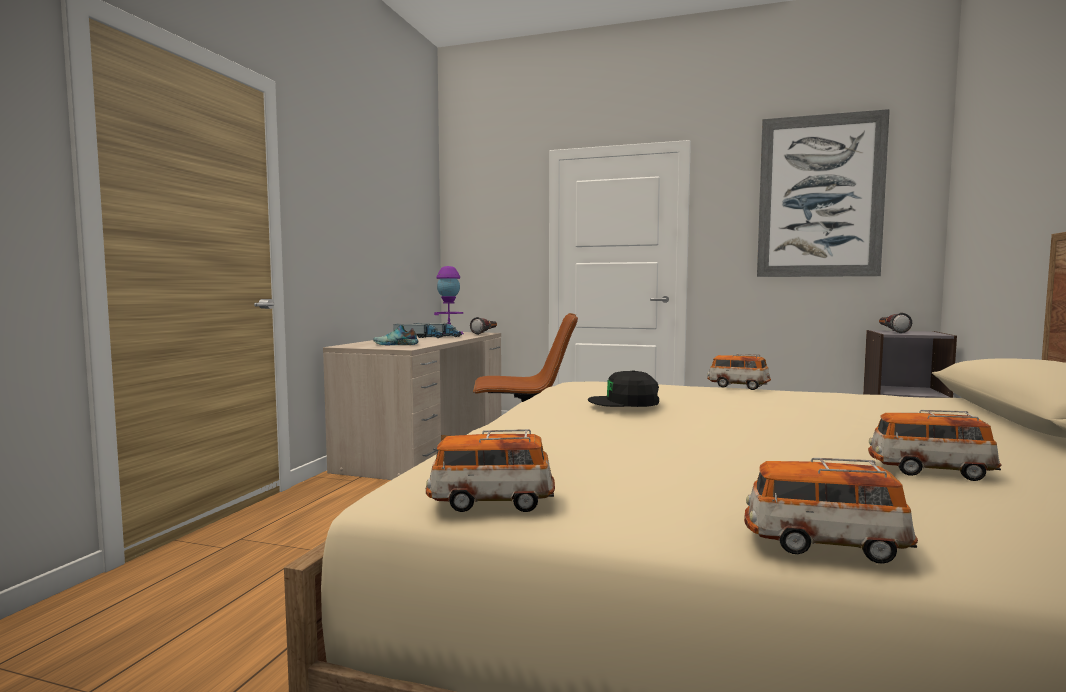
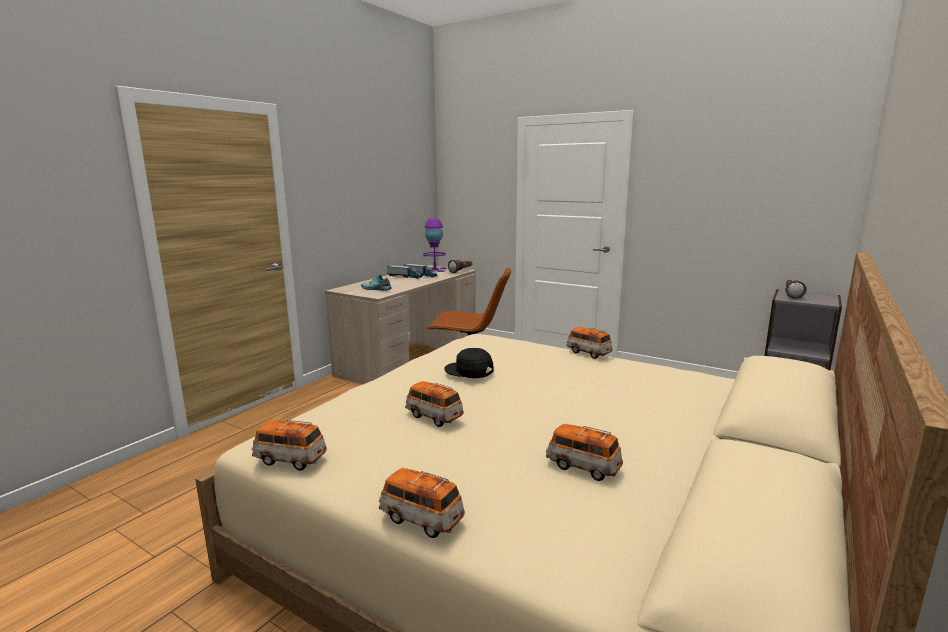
camera: 15 degrees right, 10 degrees up
picture [757,109,890,277] -> none
none -> toy car [405,381,464,427]

